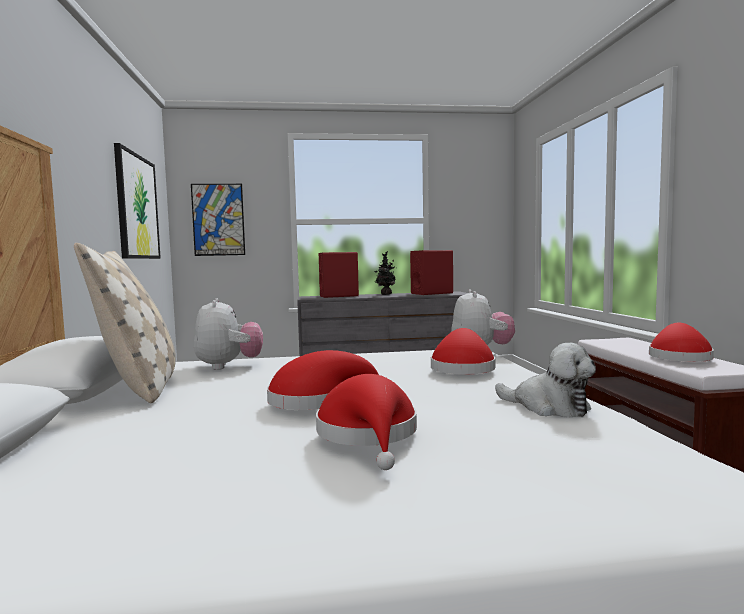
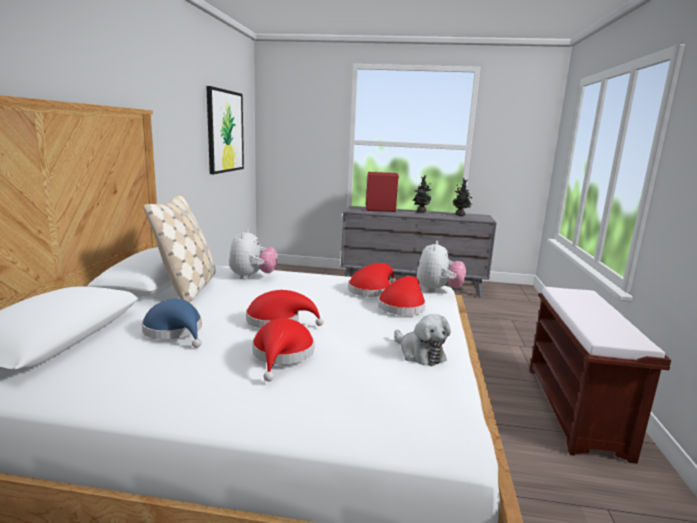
camera: 15 degrees right, 10 degrees up
picture [191,184,245,256] -> none
red speaker [410,250,453,295] -> potted plant [453,179,473,216]
red hat [649,323,714,362] -> red hat moved to [348,263,396,297]
none -> blue hat [142,299,202,348]

